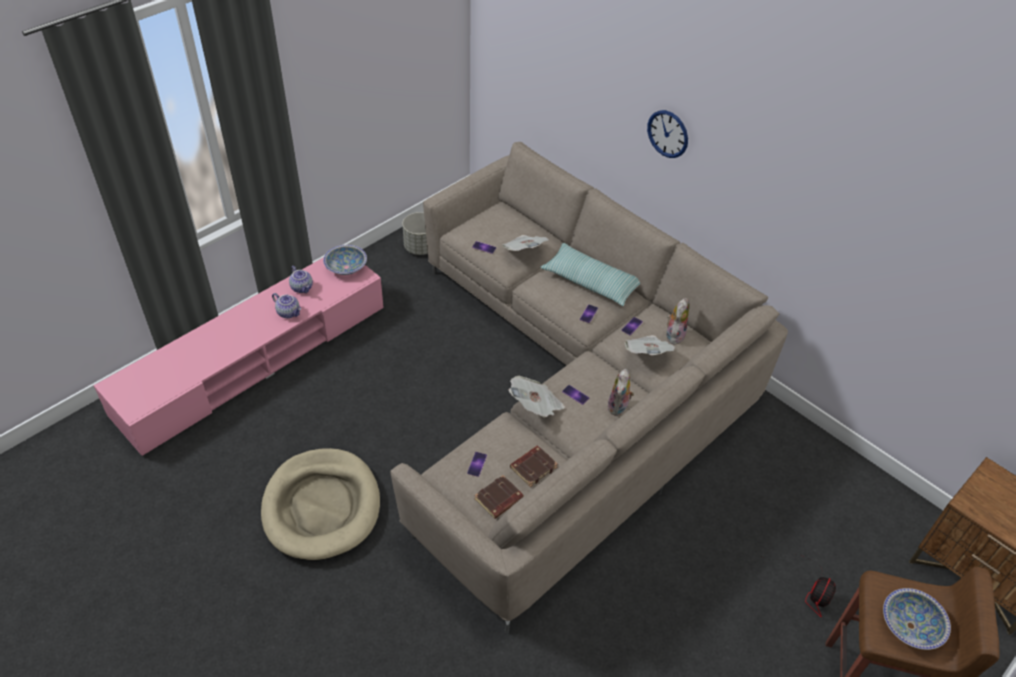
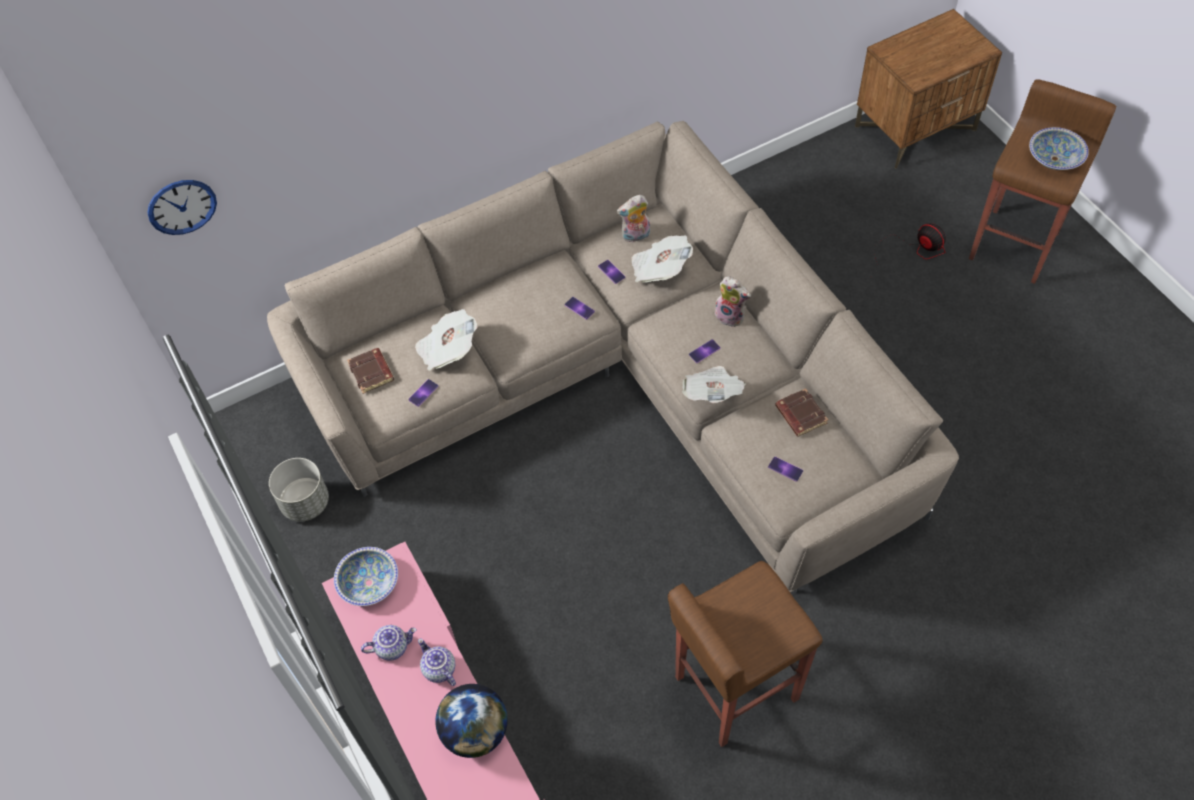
camera: 70 degrees left, 10 degrees up
beige dog bed [261,448,380,561] -> brown stool [668,561,823,747]
teapot [272,293,301,318] -> teapot turned 90 degrees counterclockwise [418,639,456,686]
brown book [474,475,524,519] -> brown book moved to [347,348,394,394]
pillow [540,243,640,306] -> none
wall clock [647,110,688,158] -> wall clock moved to [147,180,217,235]
plush toy [667,298,689,345] -> plush toy turned 60 degrees counterclockwise [617,195,650,243]
none -> globe [435,684,508,758]

